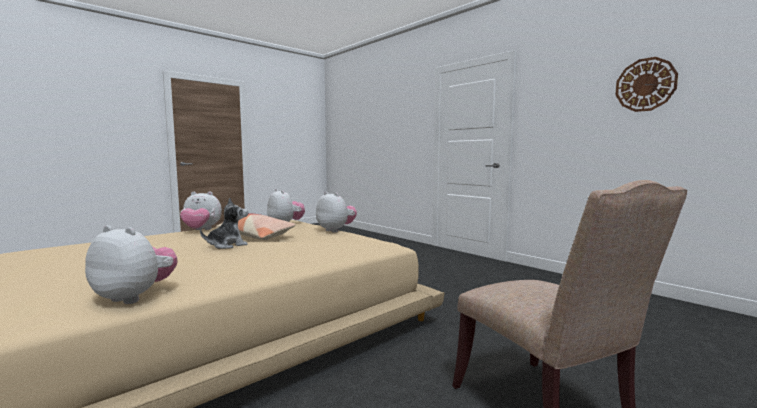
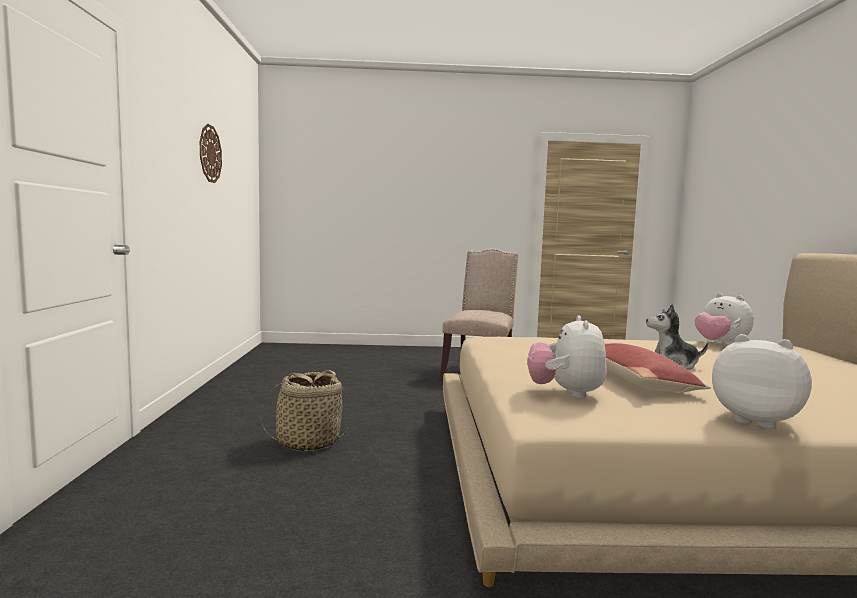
camera: 140 degrees left, 0 degrees up
plush toy [316,192,357,232] -> none
none -> basket [261,370,349,451]

